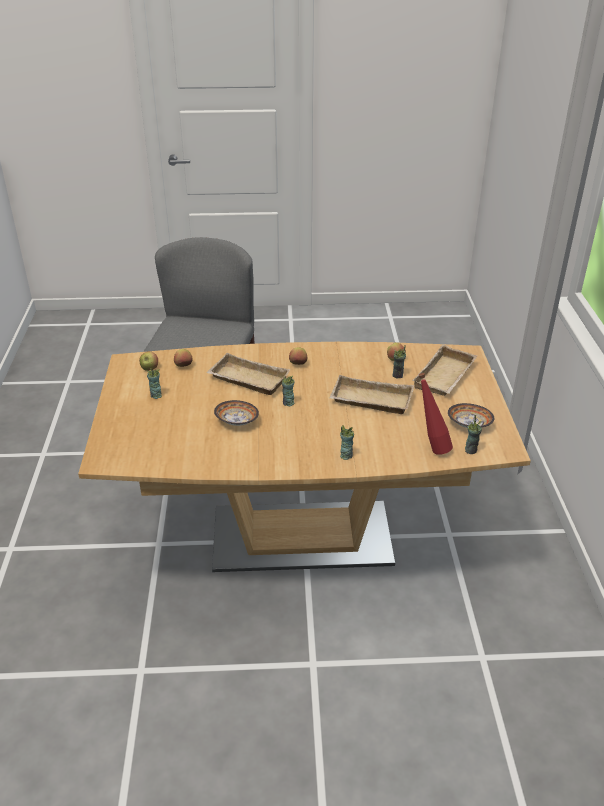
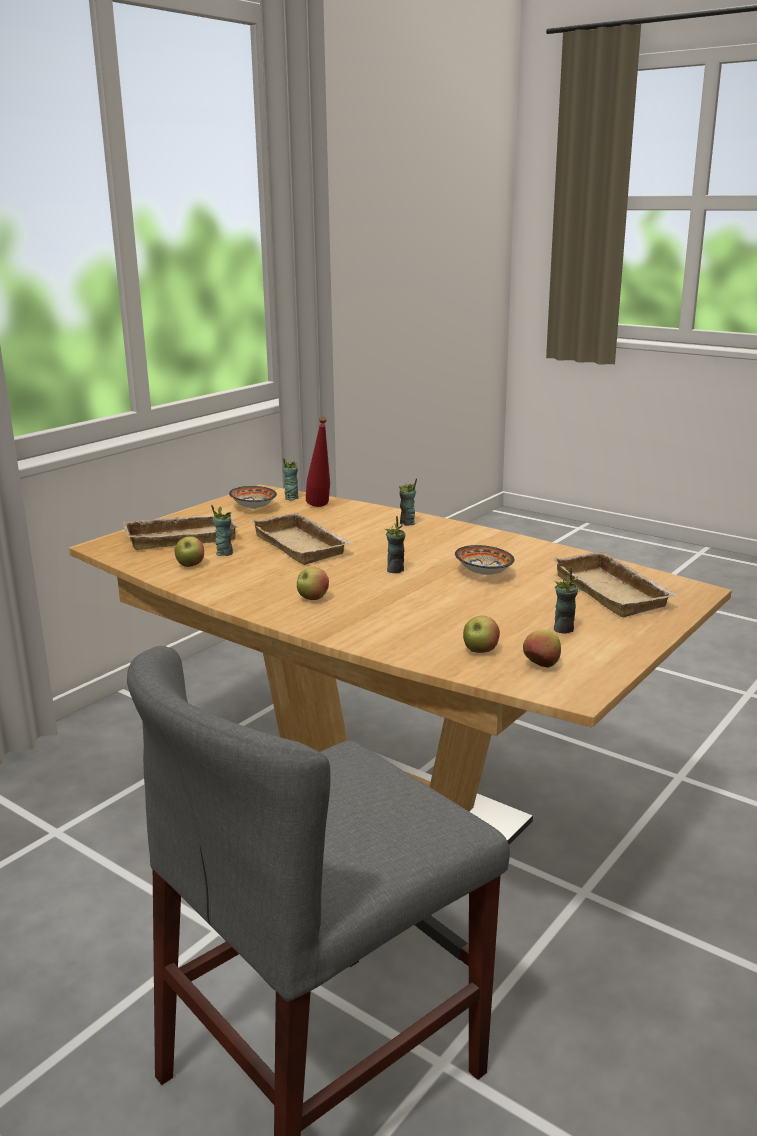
camera: 140 degrees left, 15 degrees down
beige tray [207,353,291,395] -> beige tray moved to [551,551,679,618]

